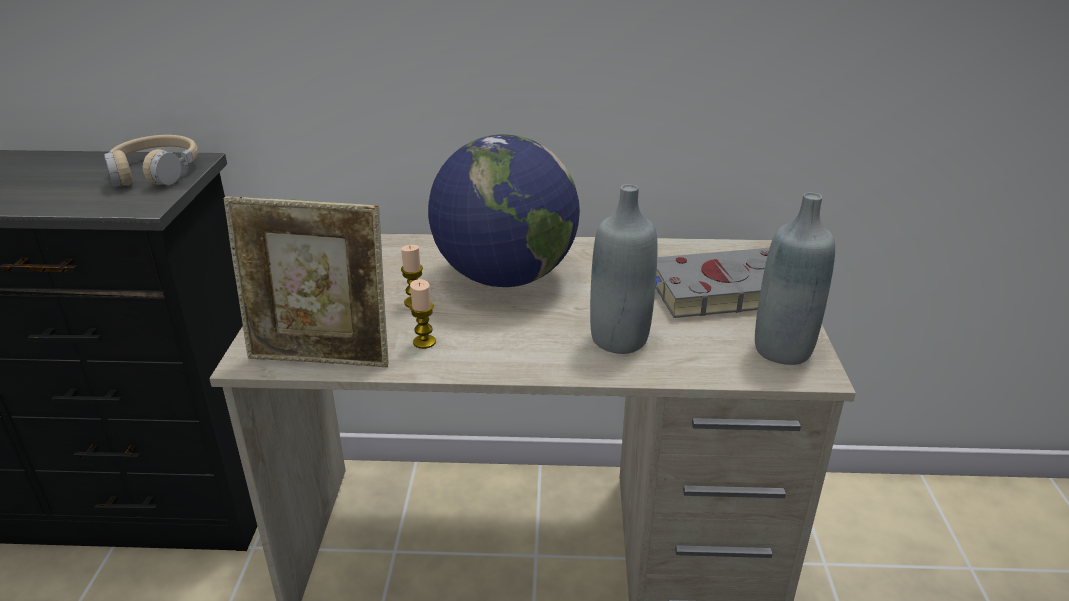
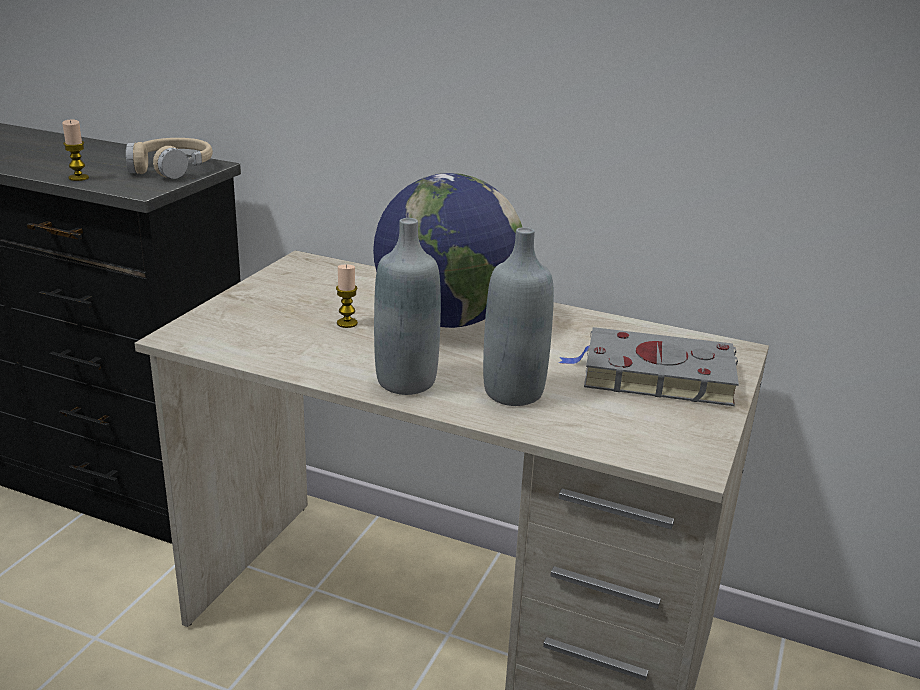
camera: 20 degrees right, 5 degrees down
picture frame [224,196,389,367] -> none
candle [410,279,436,349] -> candle moved to [62,120,89,181]
grey bottle [755,192,835,365] -> grey bottle moved to [374,218,441,395]

